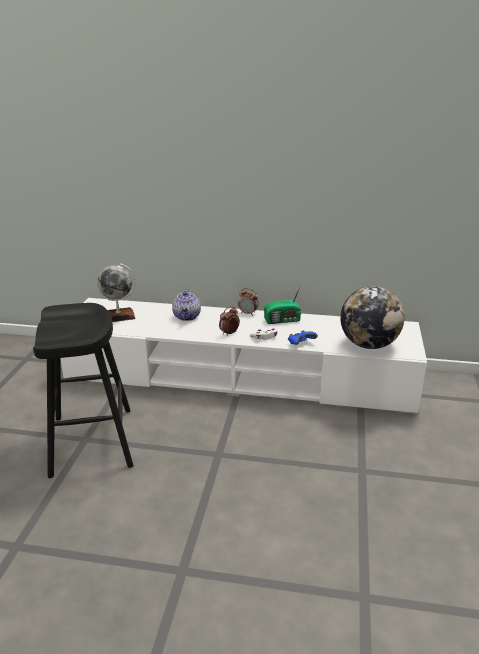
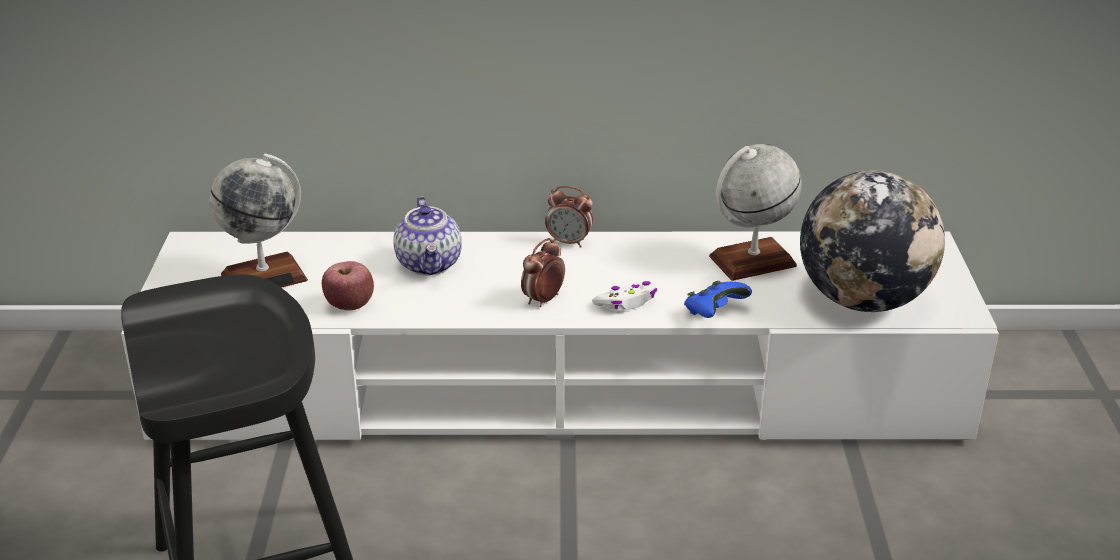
camera: 10 degrees left, 5 degrees up
radio [264,285,302,324] -> none
none -> apple [322,261,374,310]
none -> globe [709,144,802,281]

